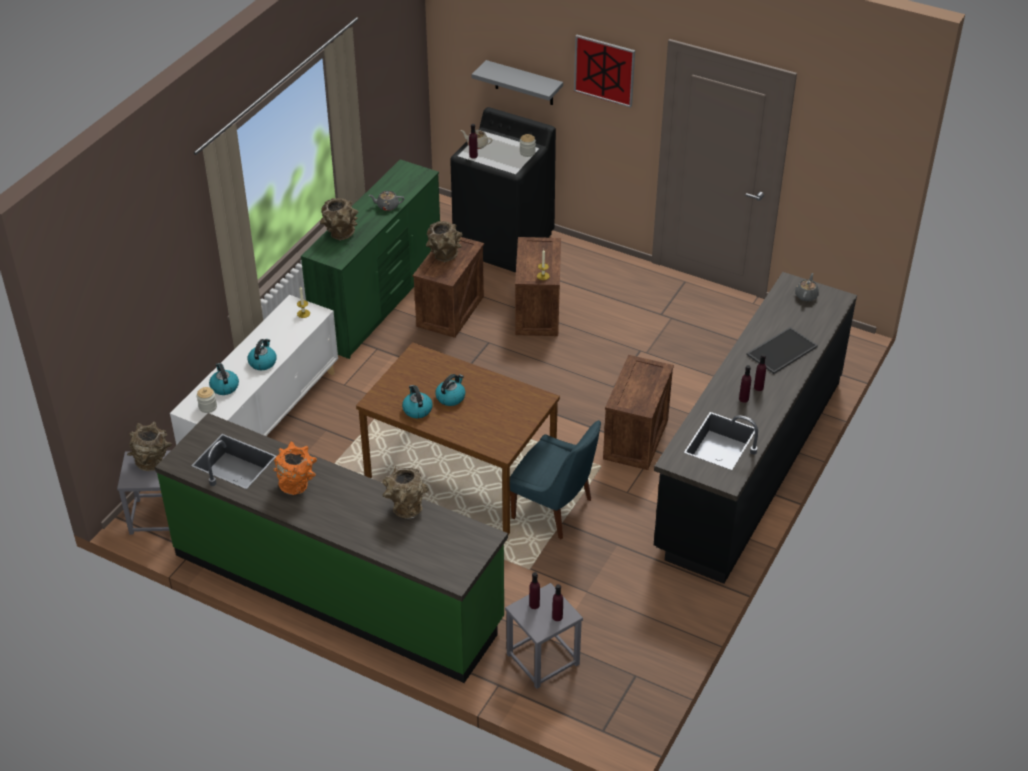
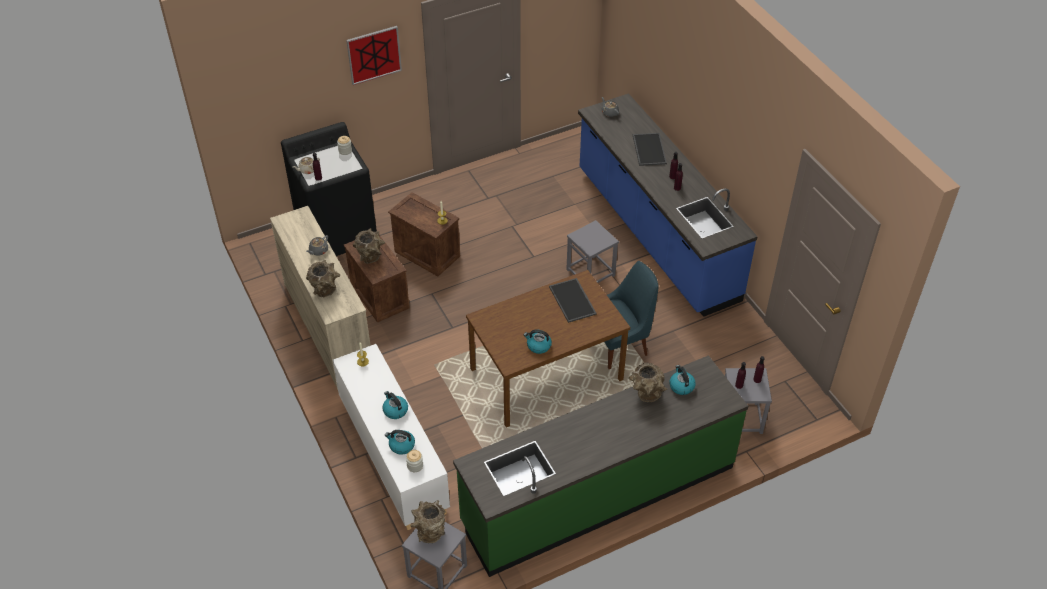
camera: 55 degrees left, 5 degrees up
orange vase [273,442,317,495] -> none
green dresser [301,159,440,359] -> beige dresser [270,206,371,390]
kettle [435,374,465,406] -> kettle moved to [669,365,696,395]
grey shelf [472,60,563,105] -> none
crate [603,355,674,470] -> grey stool [566,220,619,283]
black counter [654,272,857,584] -> blue counter [578,93,758,317]
none -> tray [549,278,597,323]

